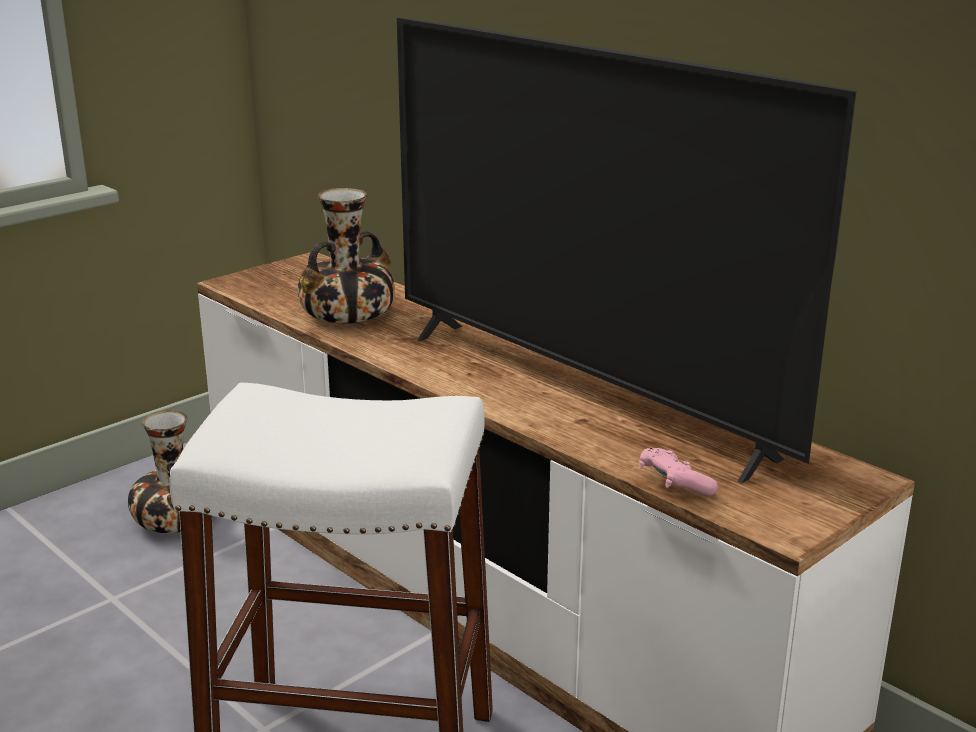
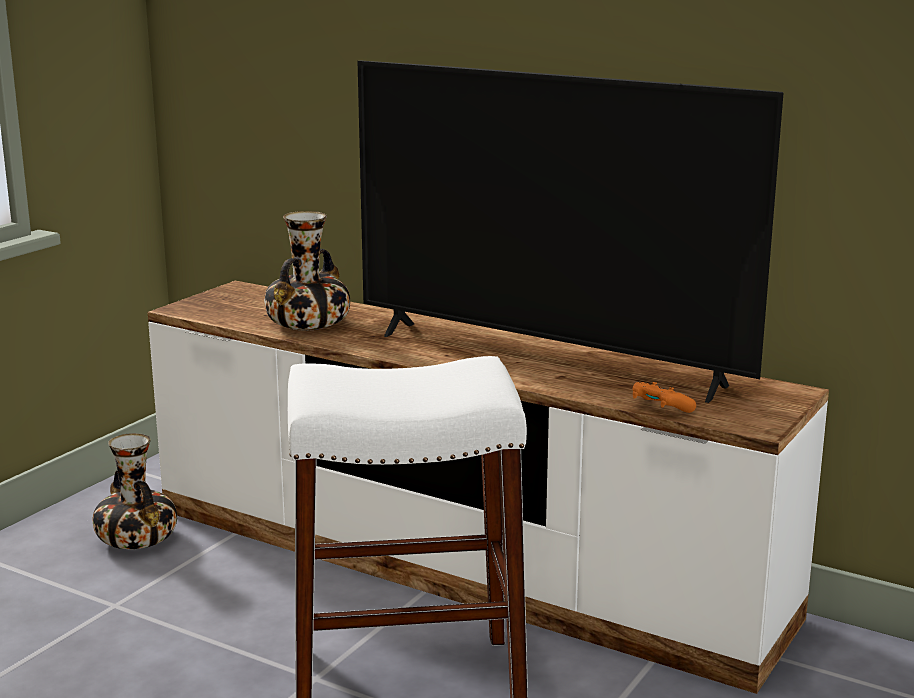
camera: 15 degrees left, 5 degrees down
pink game controller [639,448,718,496] -> orange game controller [633,382,696,413]

